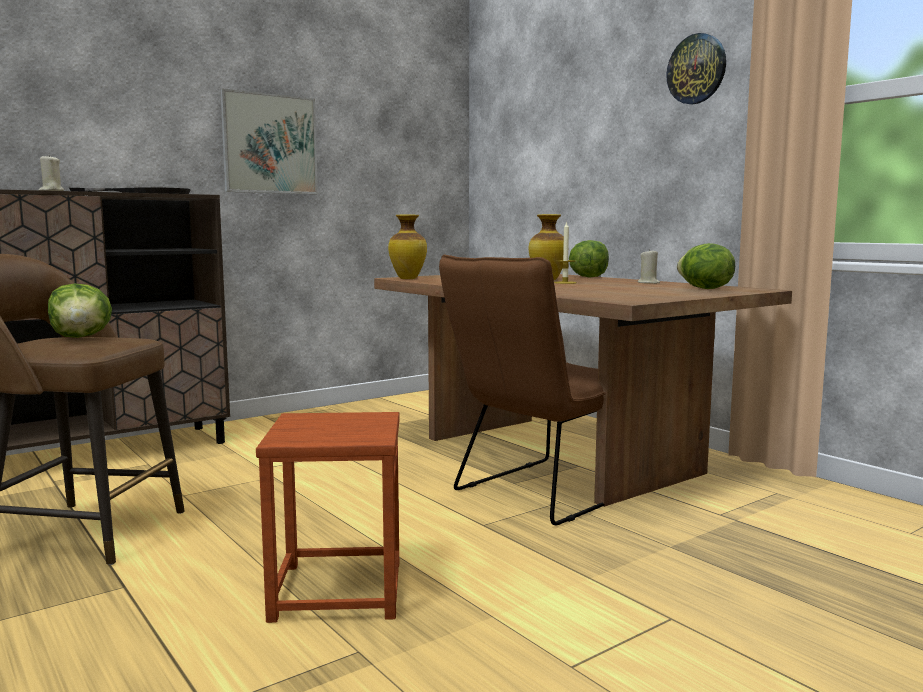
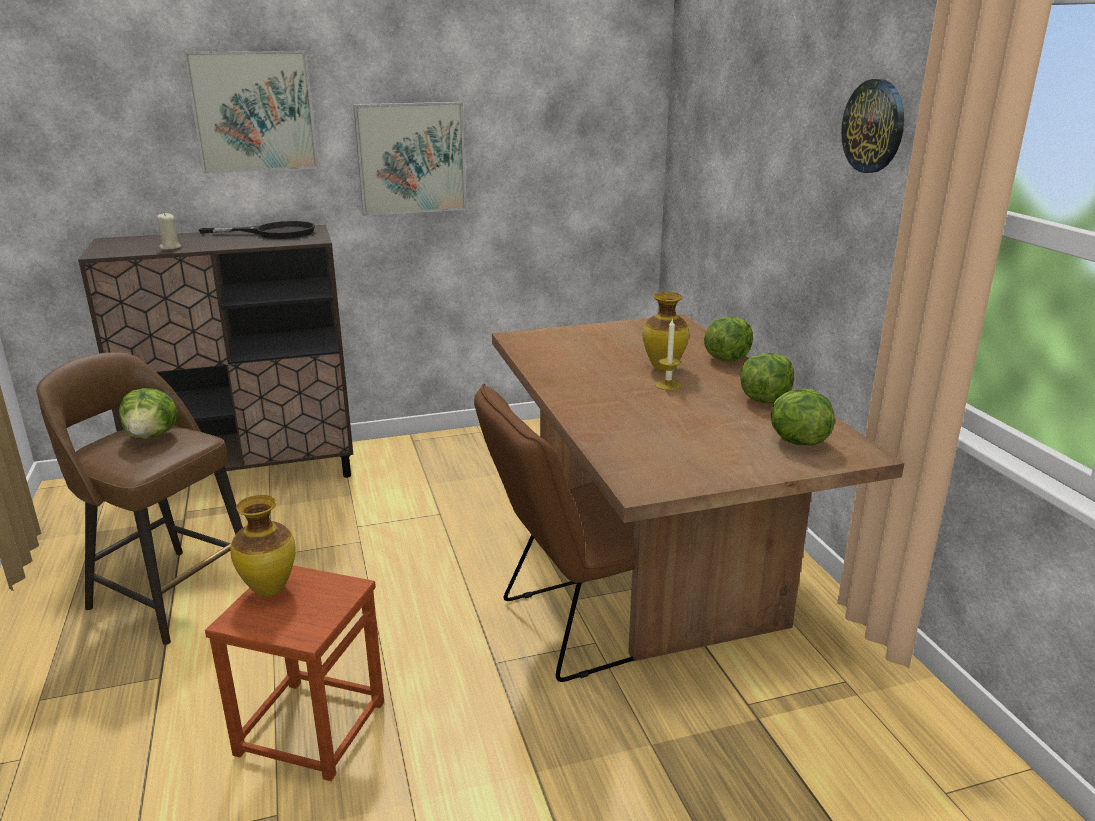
camera: 20 degrees right, 15 degrees up
vase [388,215,427,279] -> vase moved to [230,495,296,597]
beige candle [638,249,660,284] -> lettuce [740,353,794,404]
none -> picture [184,51,319,174]

